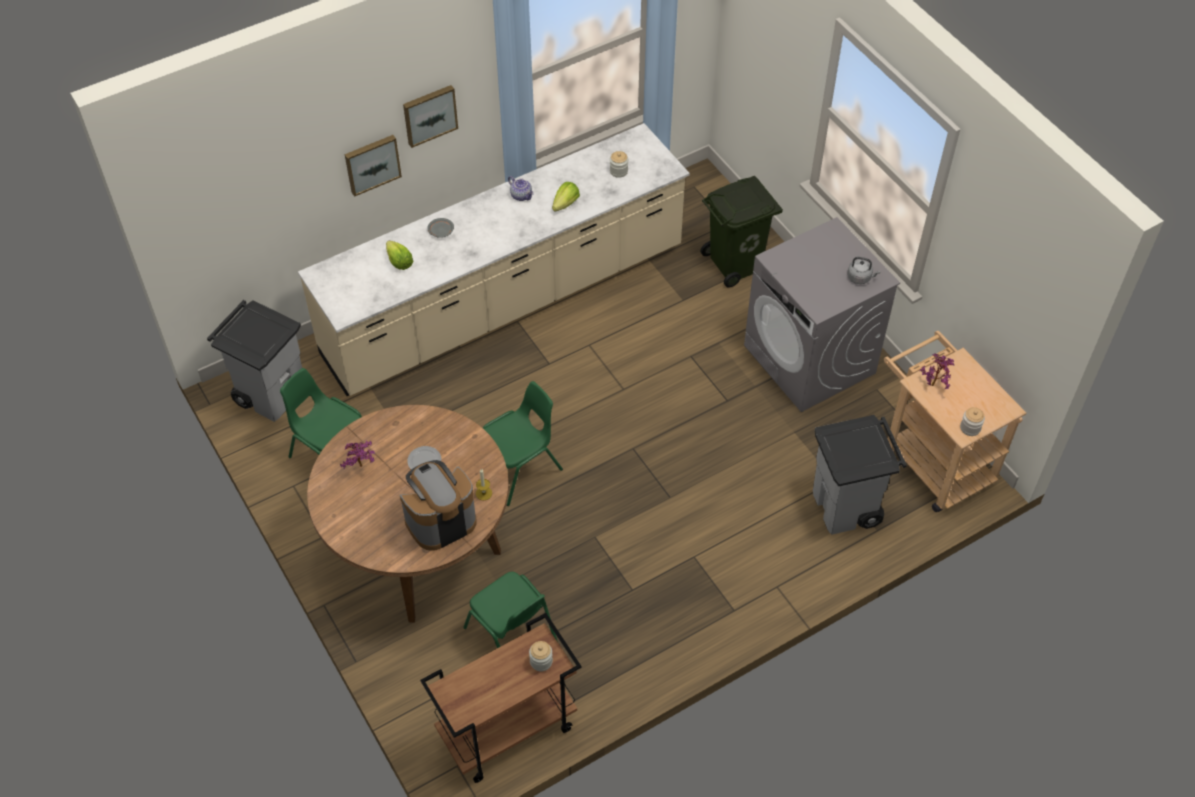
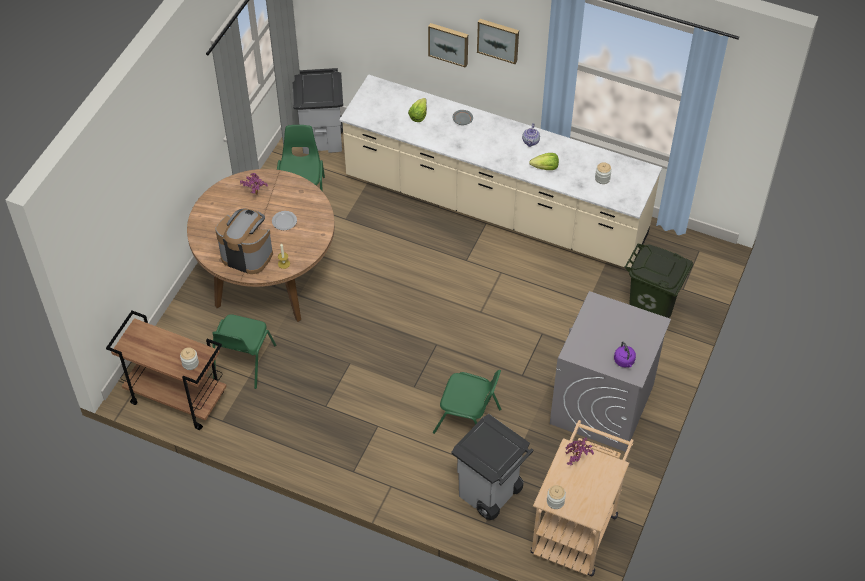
camera: 55 degrees right, 0 degrees up
green chair [483,381,563,506] -> green chair moved to [433,370,501,434]
grey kettle [847,257,880,284] -> purple kettle [614,342,636,368]

